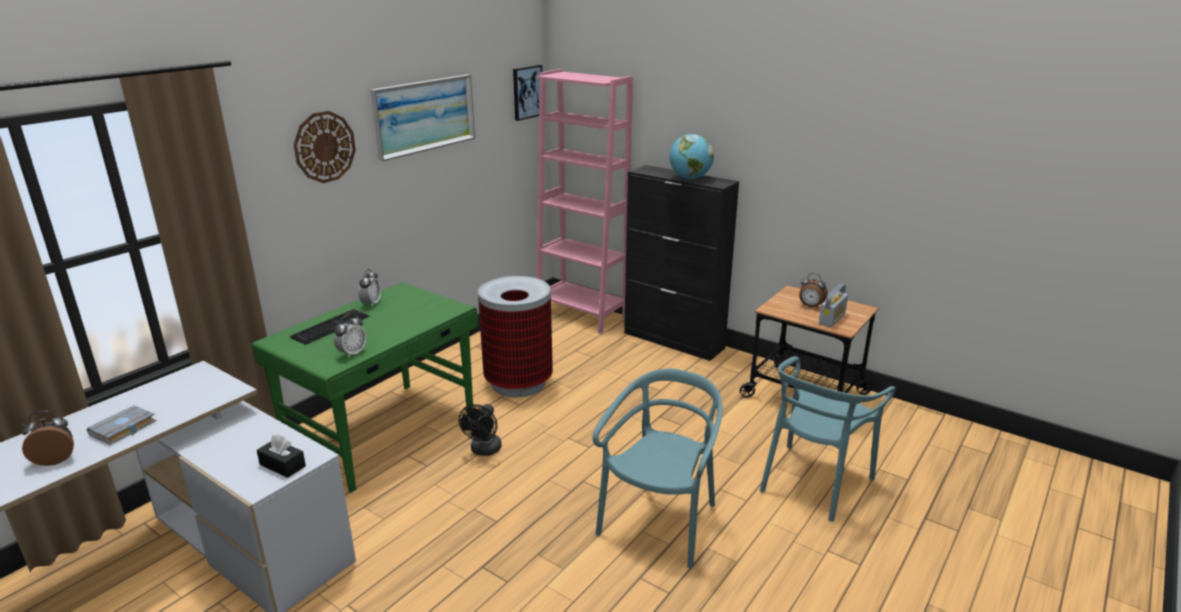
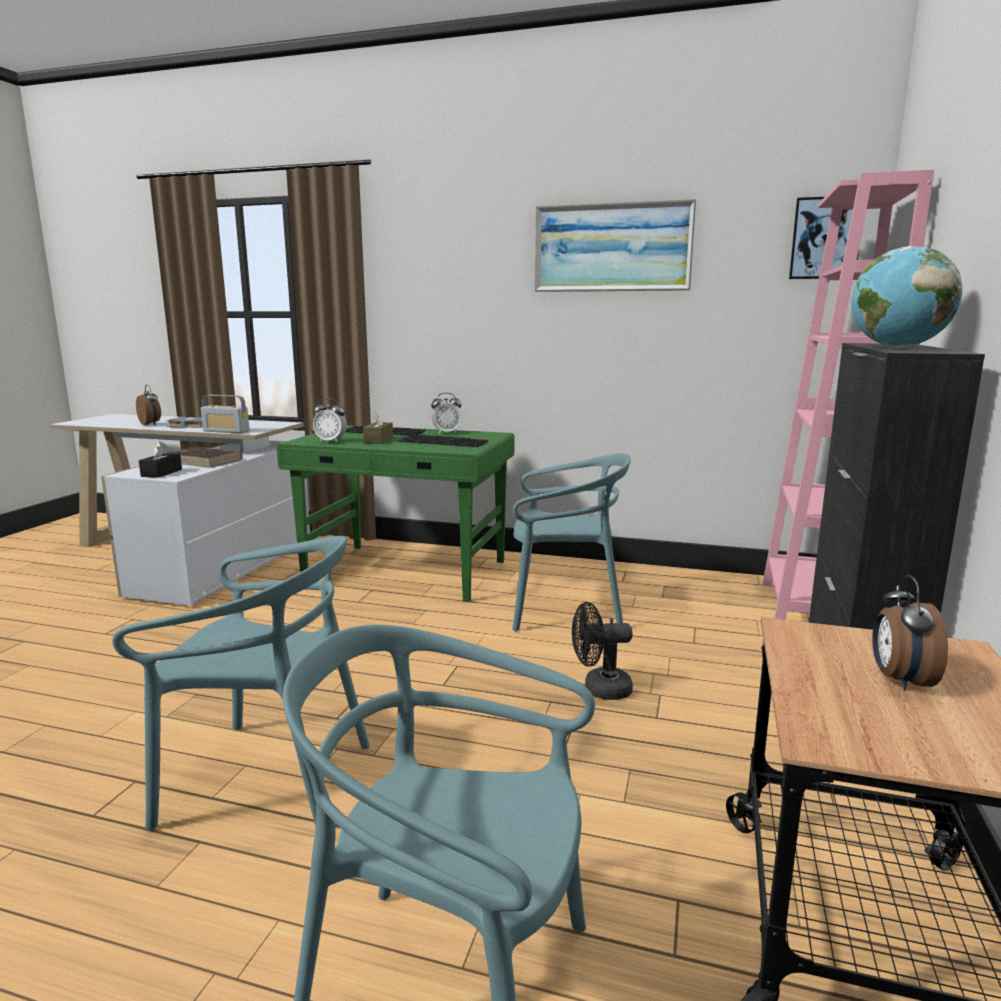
camera: 70 degrees right, 10 degrees down
wall clock [294,111,356,183] -> none
black fan [458,404,502,456] -> black fan moved to [572,602,633,700]
trash can [478,276,553,397] -> turquoise chair [512,453,631,631]
radio [819,284,848,327] -> radio moved to [201,395,250,433]
none -> brown book [168,447,243,468]
none -> brown tissue box [363,410,393,444]
none -> keyboard [399,434,488,447]

